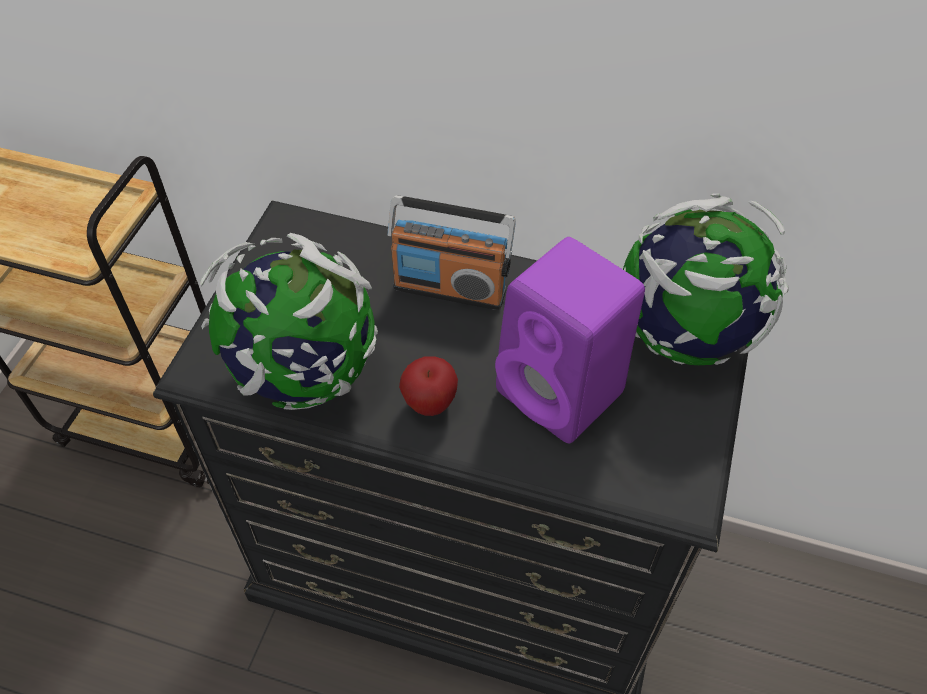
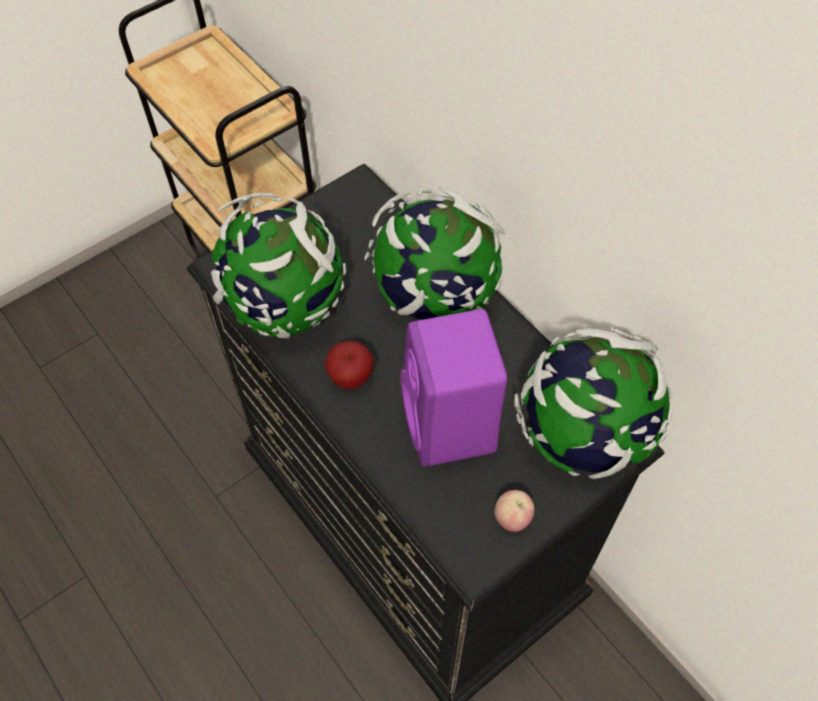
camera: 35 degrees right, 5 degrees up
radio [387,195,516,310] -> globe [365,186,506,320]
none -> apple [494,490,535,532]

